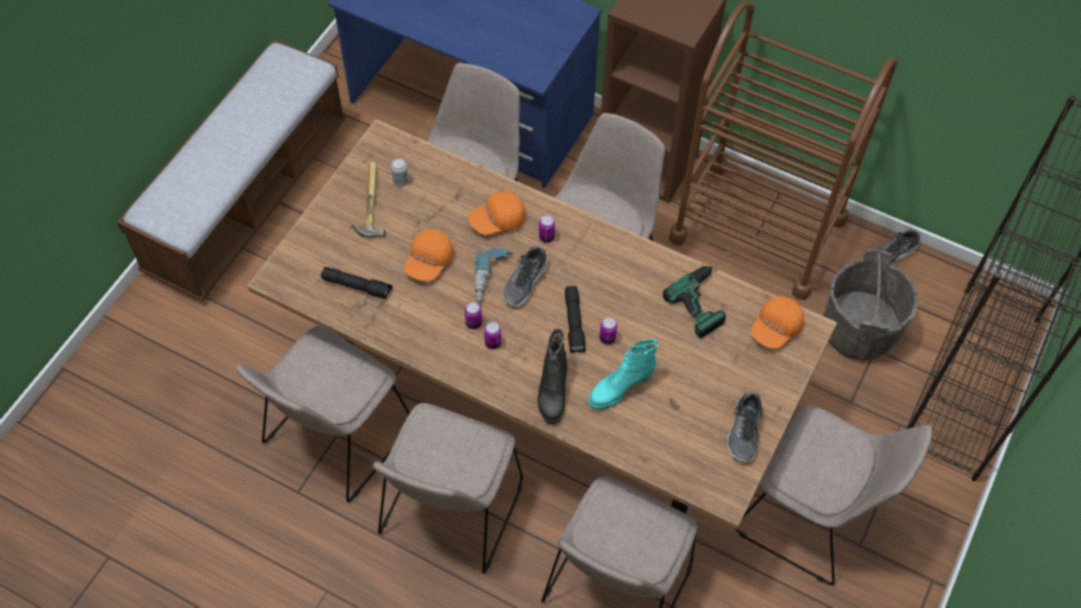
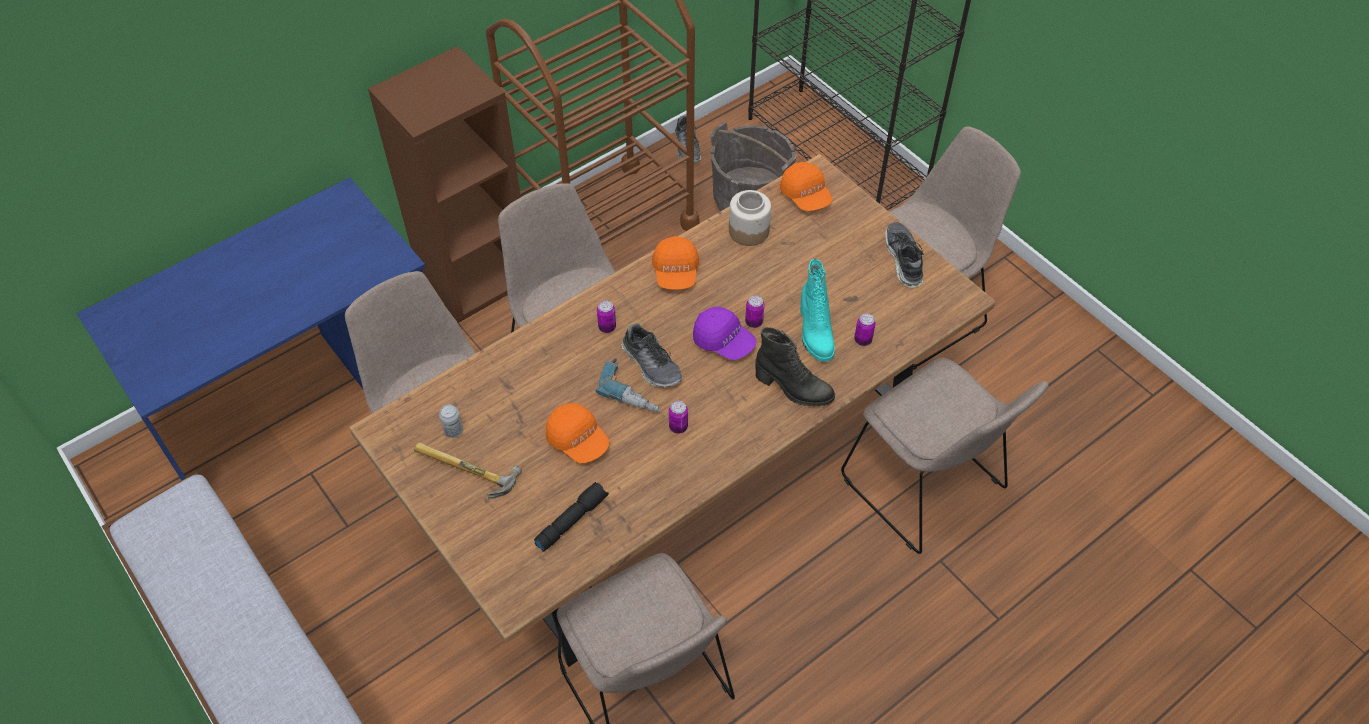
camera: 65 degrees left, 5 degrees down
beige chair [373,403,523,574] -> none
orange cap [468,191,525,235] -> orange cap moved to [652,236,699,290]
can [484,322,501,349] -> can moved to [854,313,876,346]
black flashlight [565,286,586,354] -> purple cap [693,307,756,360]
power drill [663,261,726,338] -> jar [729,190,771,246]
shoe [727,391,762,463] -> shoe turned 135 degrees counterclockwise [886,222,924,287]

